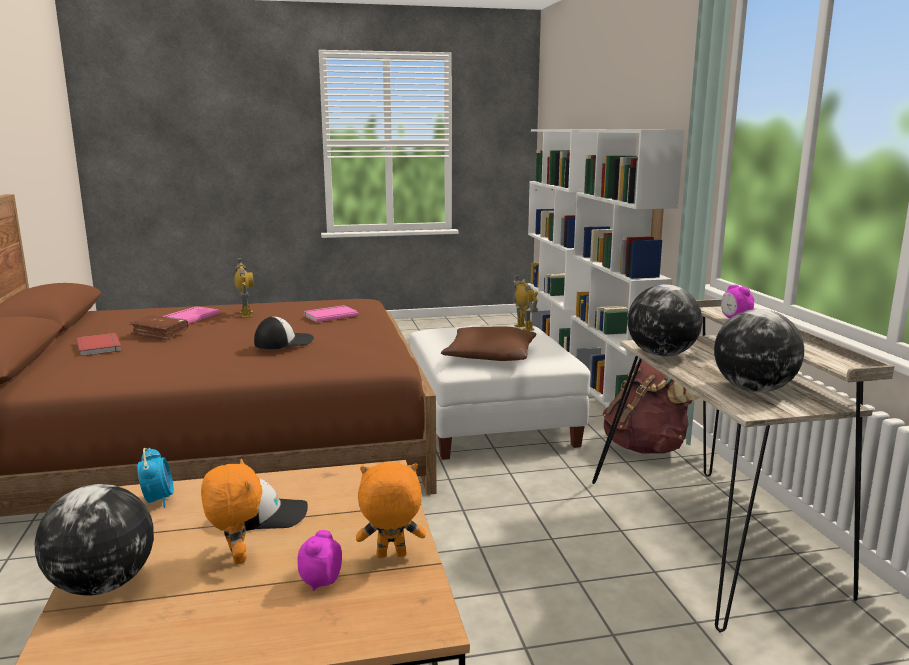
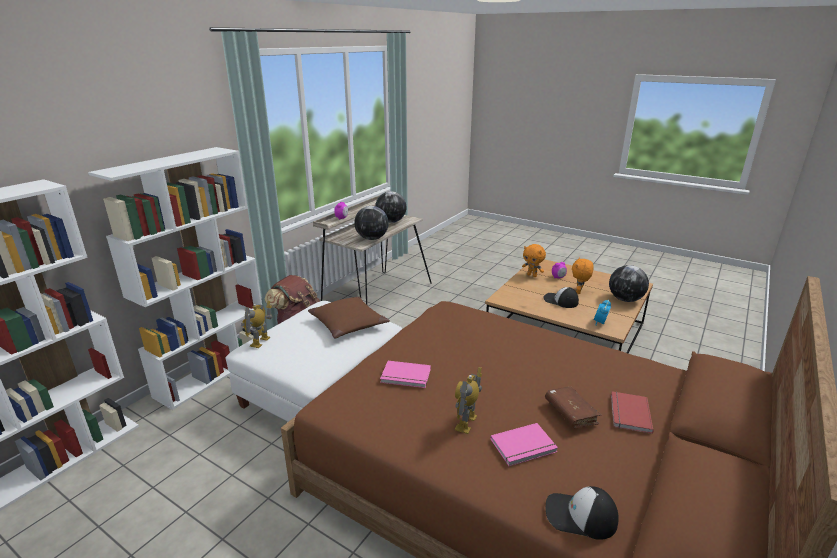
camera: 135 degrees left, 10 degrees up
cap [254,316,314,349] -> cap moved to [546,486,619,540]

